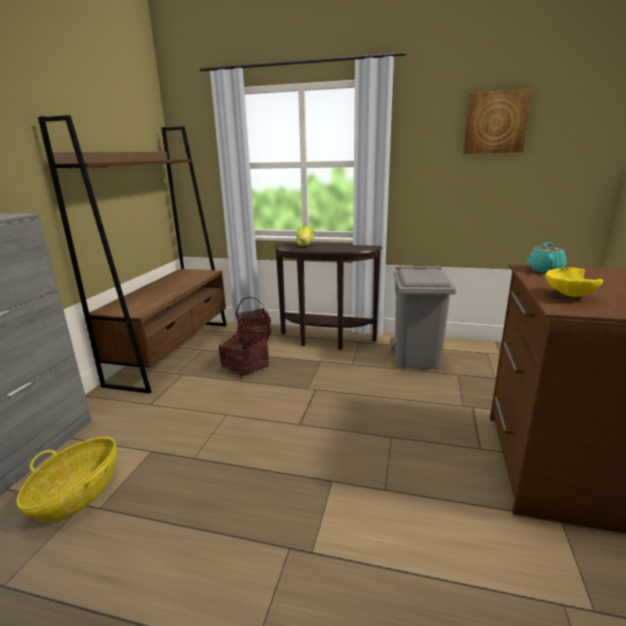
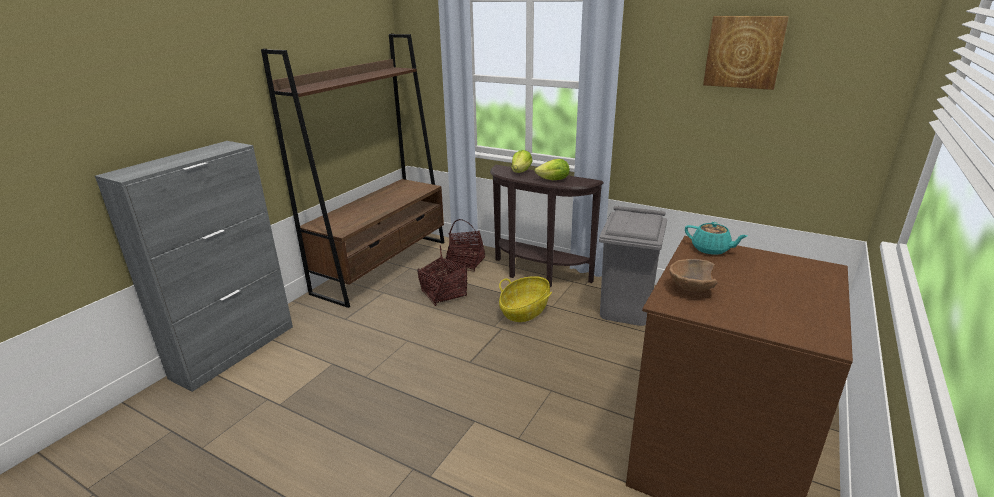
camera: 15 degrees right, 5 degrees up
basket [17,437,117,522] -> basket moved to [499,276,552,322]
turquoise teapot [527,242,567,273] -> turquoise teapot turned 90 degrees clockwise [685,222,748,255]
yellow bowl [545,267,603,297] -> brown bowl [669,259,717,292]
none -> lettuce [535,159,570,180]

